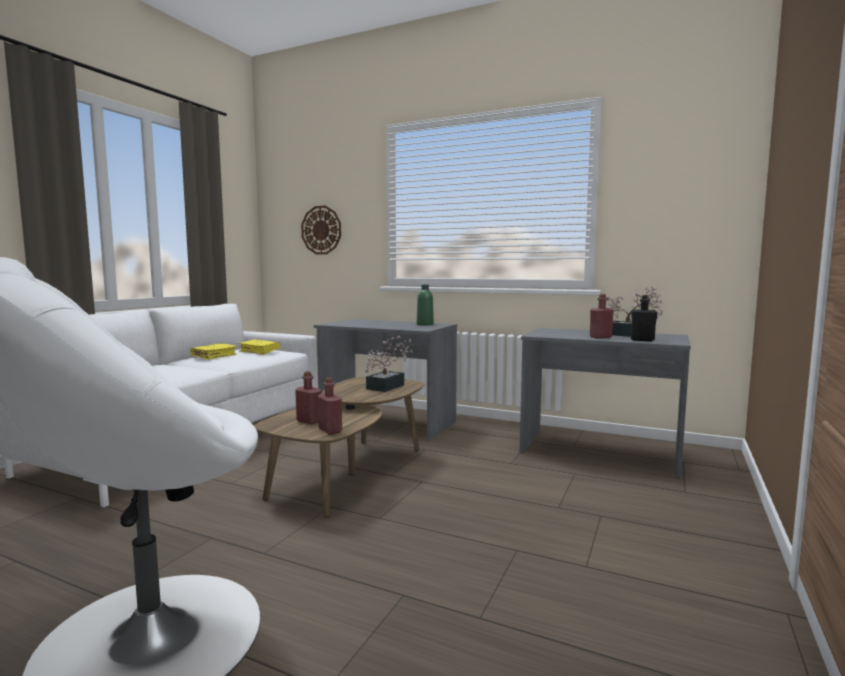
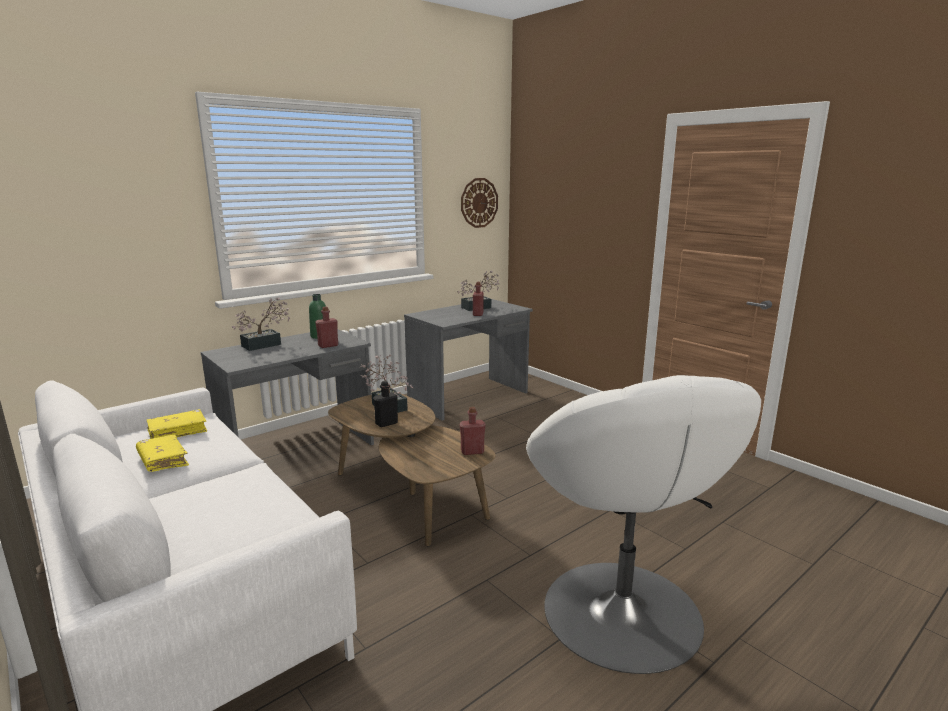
camera: 65 degrees left, 10 degrees up
red bottle [295,371,321,425] -> red bottle moved to [315,307,338,348]
wall clock [301,206,341,255] -> wall clock moved to [461,178,498,228]
black bottle [631,295,658,342] -> black bottle moved to [373,381,398,427]
none -> potted plant [232,298,290,351]

